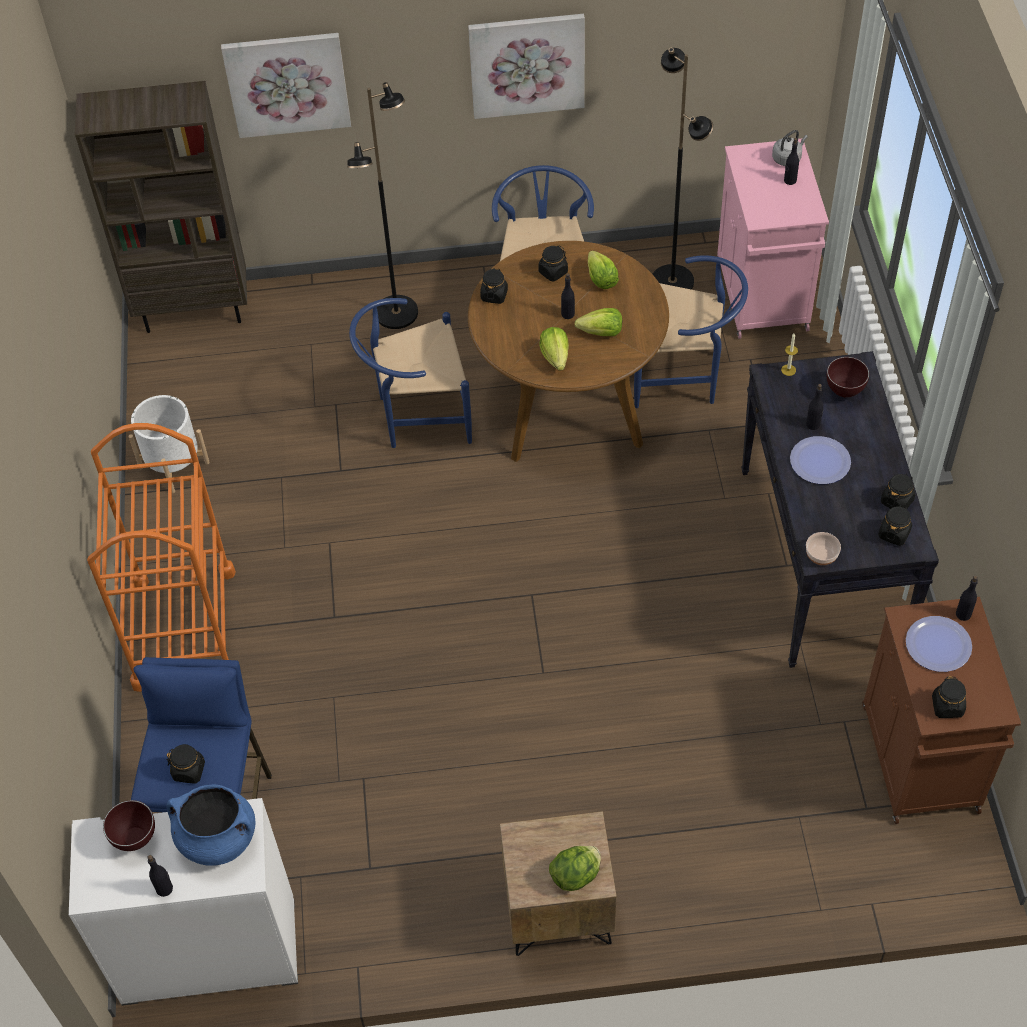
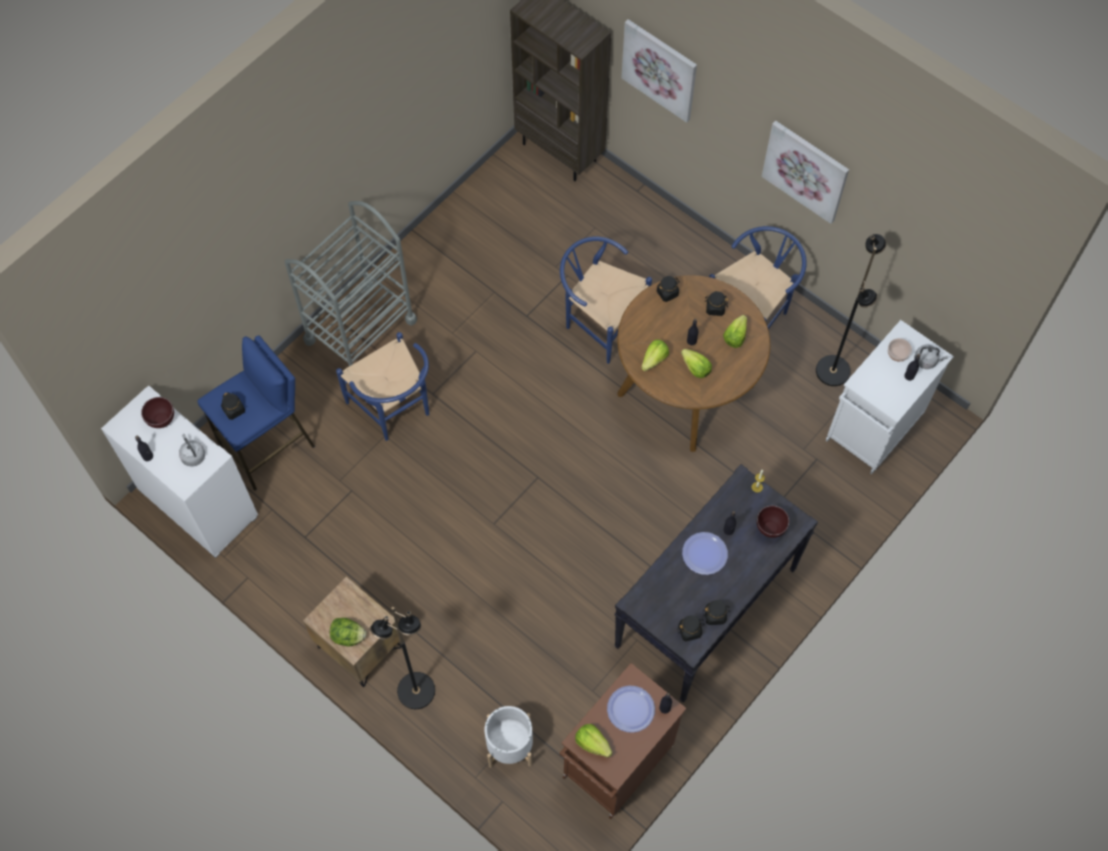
camera: 45 degrees right, 10 degrees up
orange cart [87,423,236,692] -> grey cart [284,201,417,366]
white planter [128,395,210,493] -> white planter moved to [484,706,533,768]
blue cooking pot [167,785,255,866] -> grey kettle [179,434,205,467]
black floor lamp [347,82,418,329] -> black floor lamp moved to [370,607,435,709]
blue chair [634,255,748,408] -> blue chair moved to [336,332,429,441]
pink cabinet [717,139,829,339] -> white cabinet [825,320,954,474]
bowl [806,532,841,565] -> bowl moved to [888,338,912,361]
black jar [932,676,966,718] -> lettuce [575,724,613,758]

